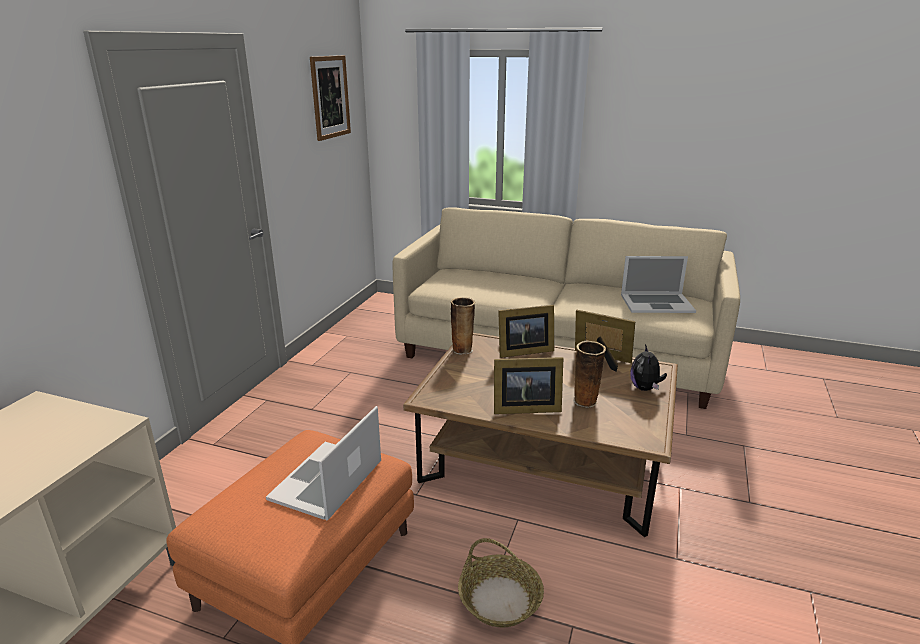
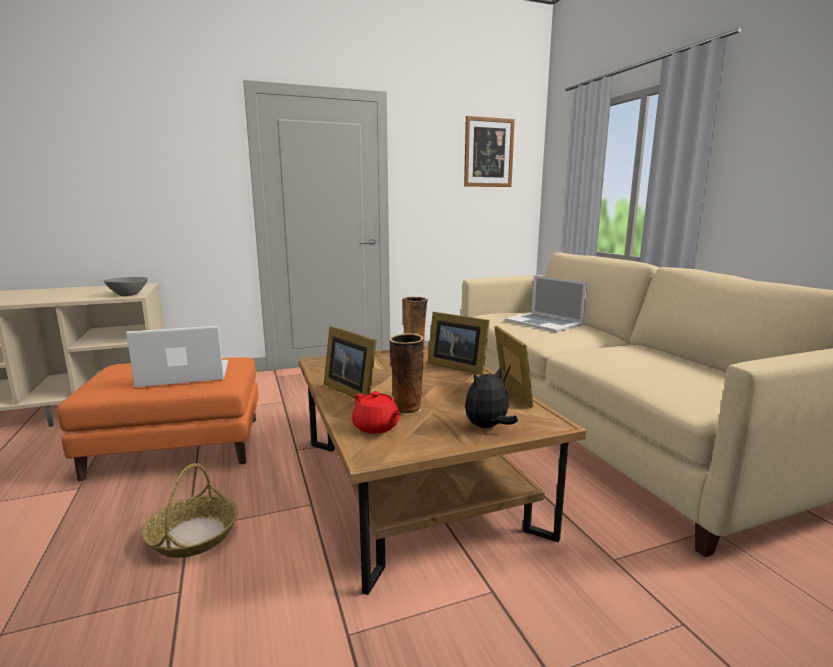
camera: 50 degrees right, 10 degrees down
laptop [621,256,696,313] -> laptop moved to [505,275,587,332]
none -> grey bowl [104,277,148,296]
none -> red teapot [352,391,400,434]

